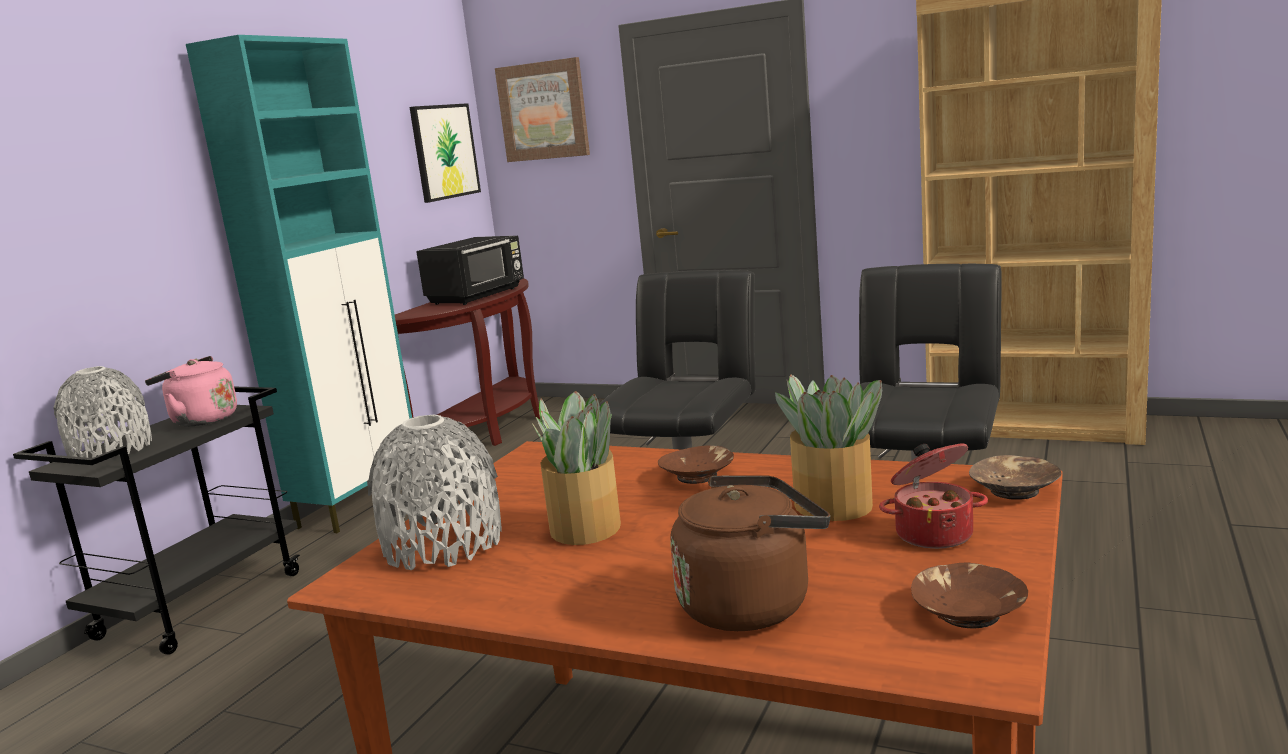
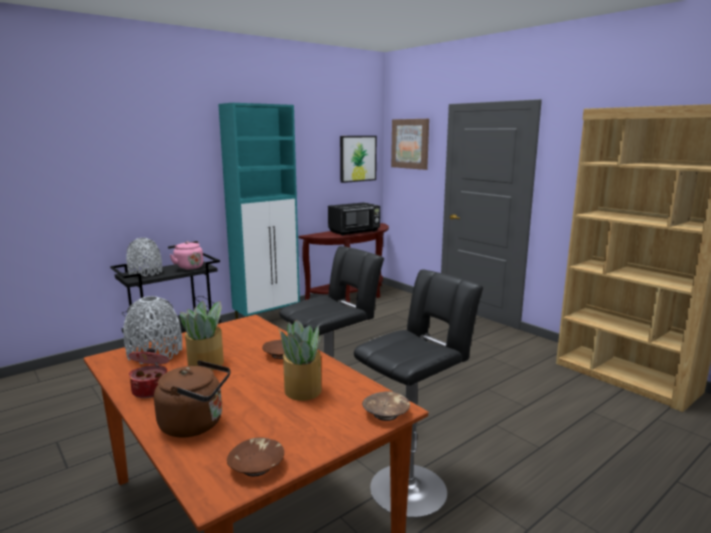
camera: 25 degrees right, 0 degrees up
cooking pot [879,444,988,549] -> cooking pot moved to [128,348,169,398]

